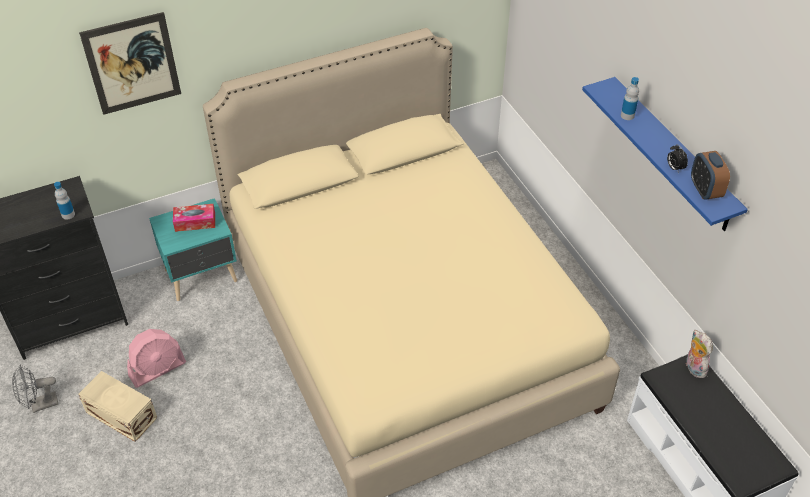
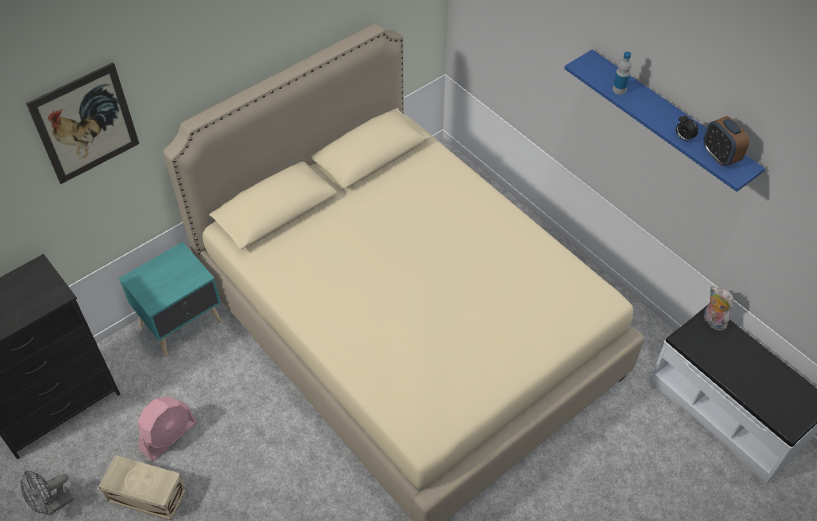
camera: 15 degrees left, 5 degrees up
bottle [54,182,75,220] -> none
tissue box [173,204,215,232] -> none

